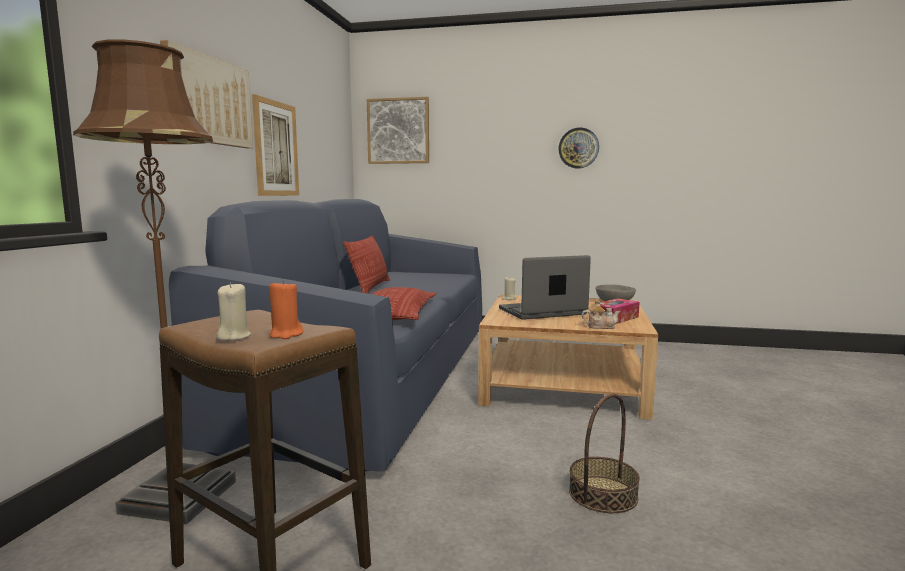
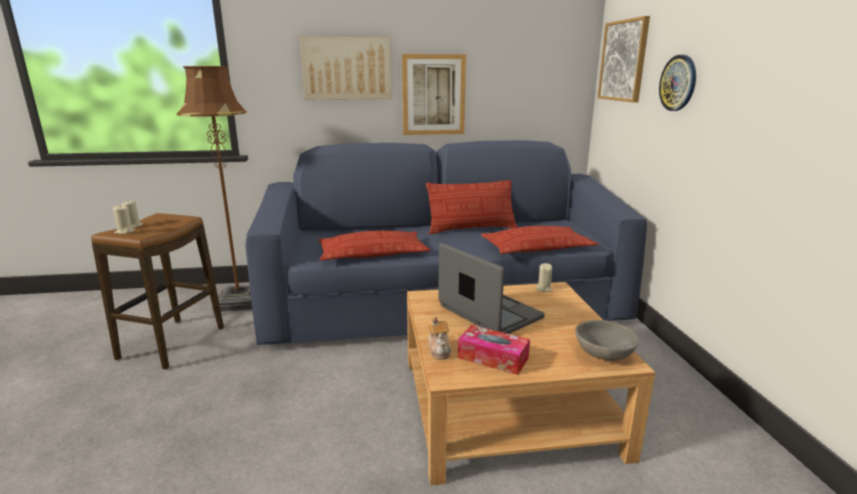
camera: 70 degrees right, 10 degrees up
orange candle [269,279,303,339] -> beige candle [113,205,135,234]
wall clock [558,128,599,169] -> wall clock moved to [659,55,696,111]
basket [569,394,640,513] -> none
none -> pillow [481,226,599,254]

